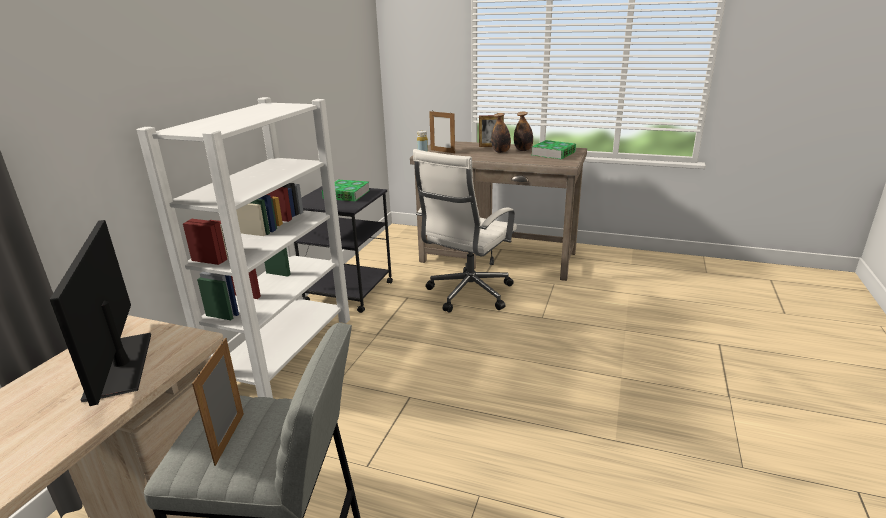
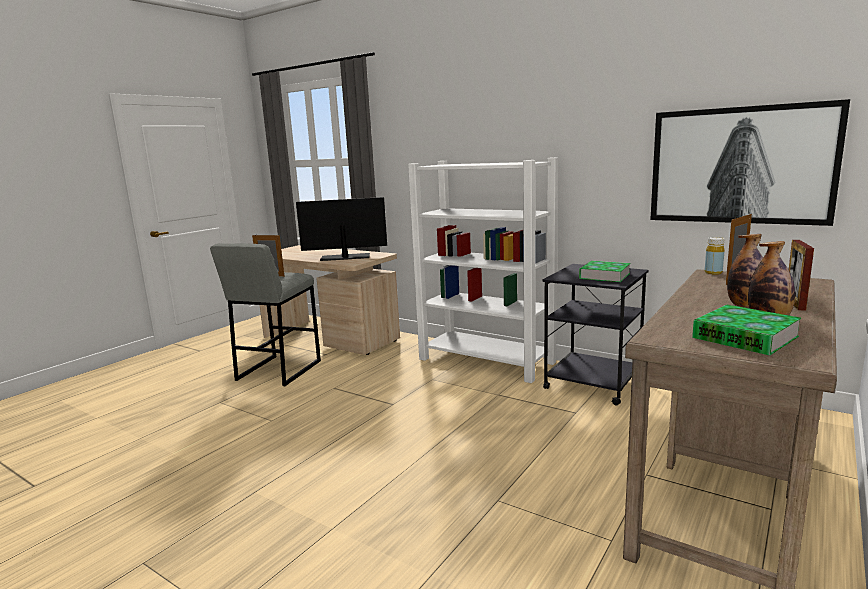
camera: 105 degrees right, 10 degrees down
white office chair [413,149,517,313] -> none
none -> picture [650,99,850,226]

